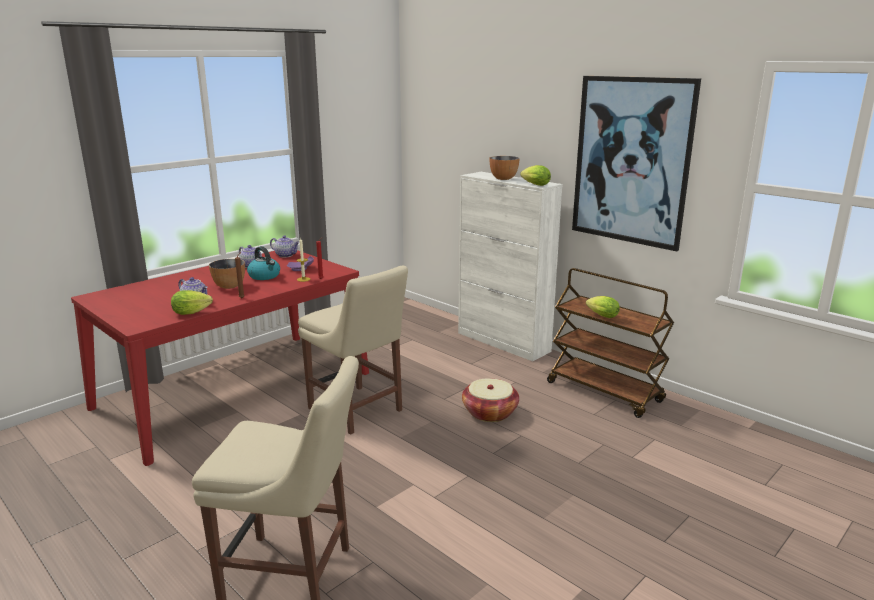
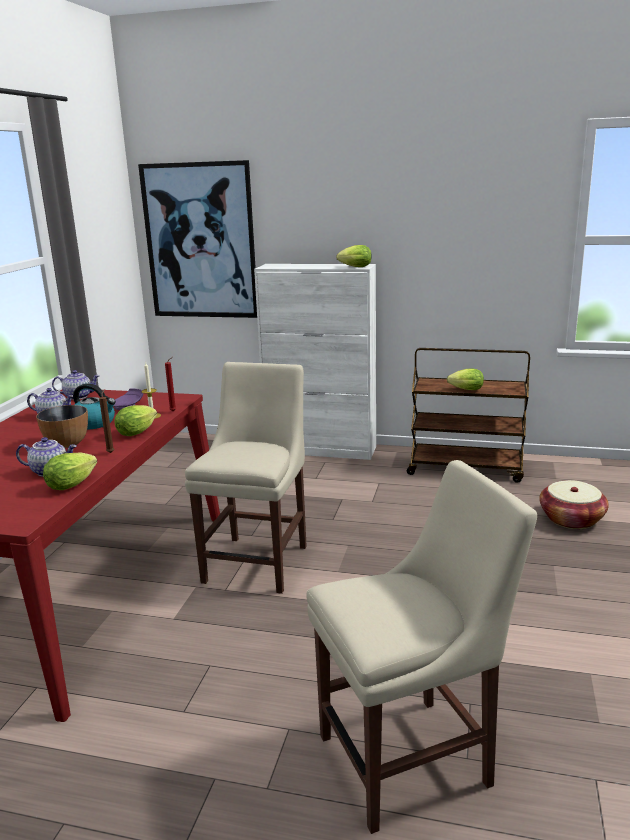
camera: 30 degrees left, 0 degrees up
beige chair [298,266,408,435] -> beige chair turned 90 degrees counterclockwise [185,362,307,594]
basket [462,379,519,422] -> basket moved to [539,480,609,529]
bowl [490,156,520,180] -> none
picture [572,76,701,251] -> picture moved to [138,160,257,318]
none -> lettuce [115,405,157,436]

